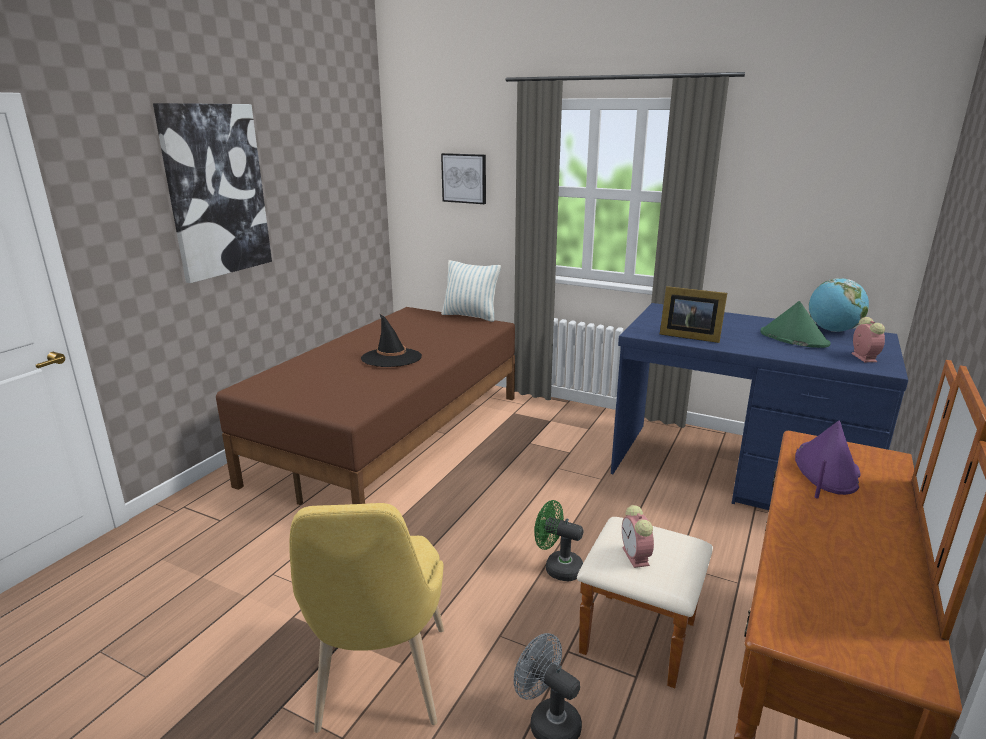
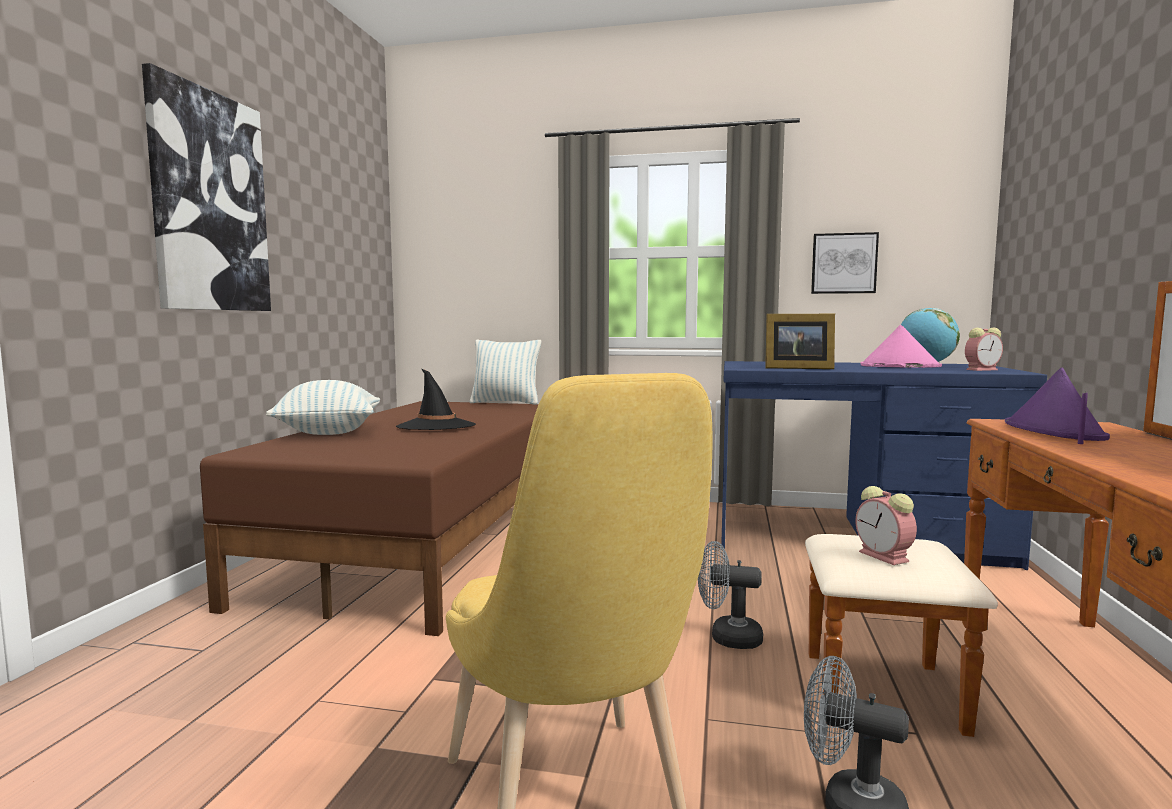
camera: 15 degrees left, 15 degrees down
picture [441,153,486,204] -> picture moved to [811,232,879,294]
green fan [534,500,583,581] -> grey fan [698,541,763,649]
green hat [760,301,831,348] -> pink hat [861,325,942,368]
alarm clock [851,317,885,362] -> alarm clock turned 90 degrees clockwise [965,328,1003,371]
none -> pillow [266,380,380,435]

